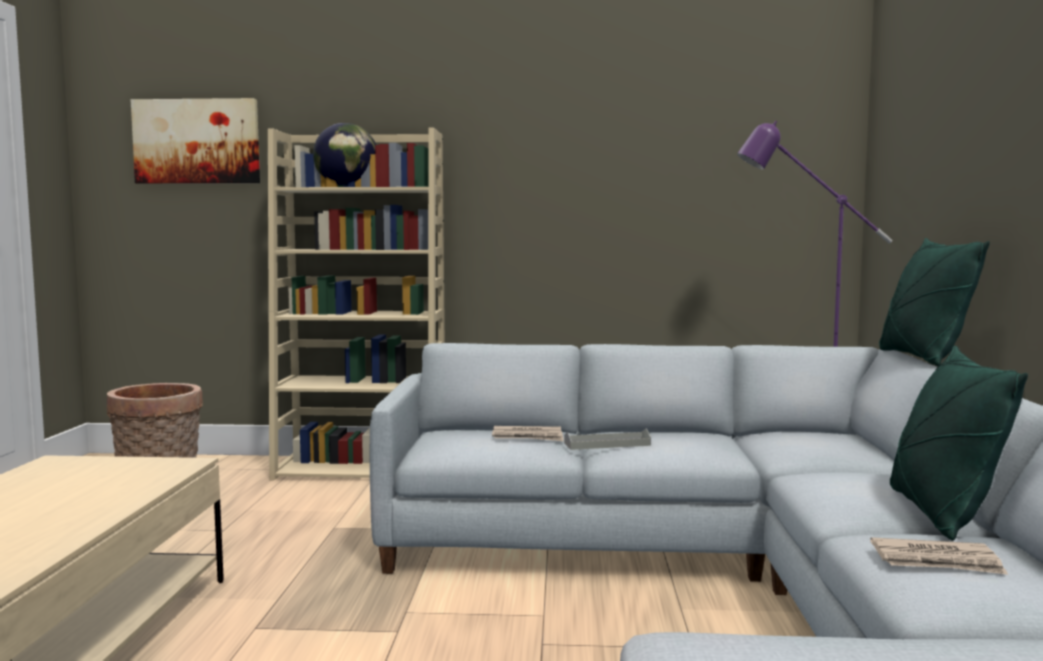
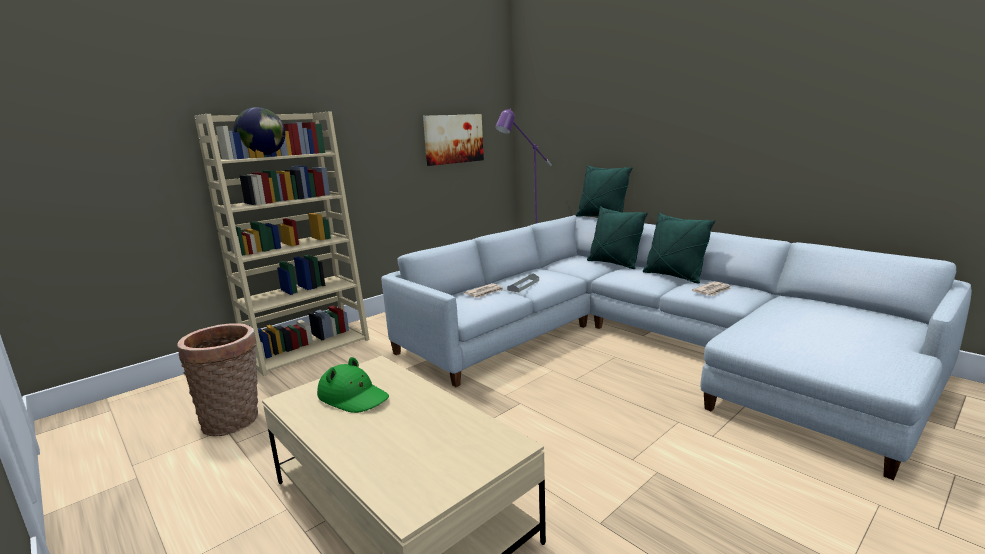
camera: 45 degrees left, 10 degrees up
picture [130,98,260,184] -> picture moved to [423,114,484,166]
none -> green hat [317,357,389,413]
none -> green pillow [587,206,648,269]

